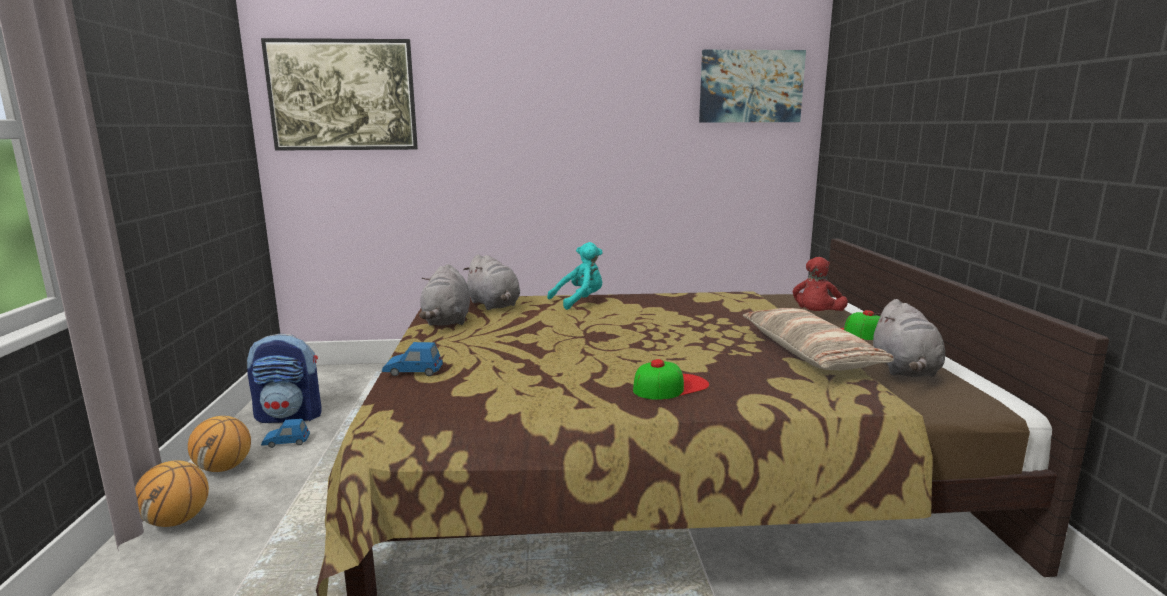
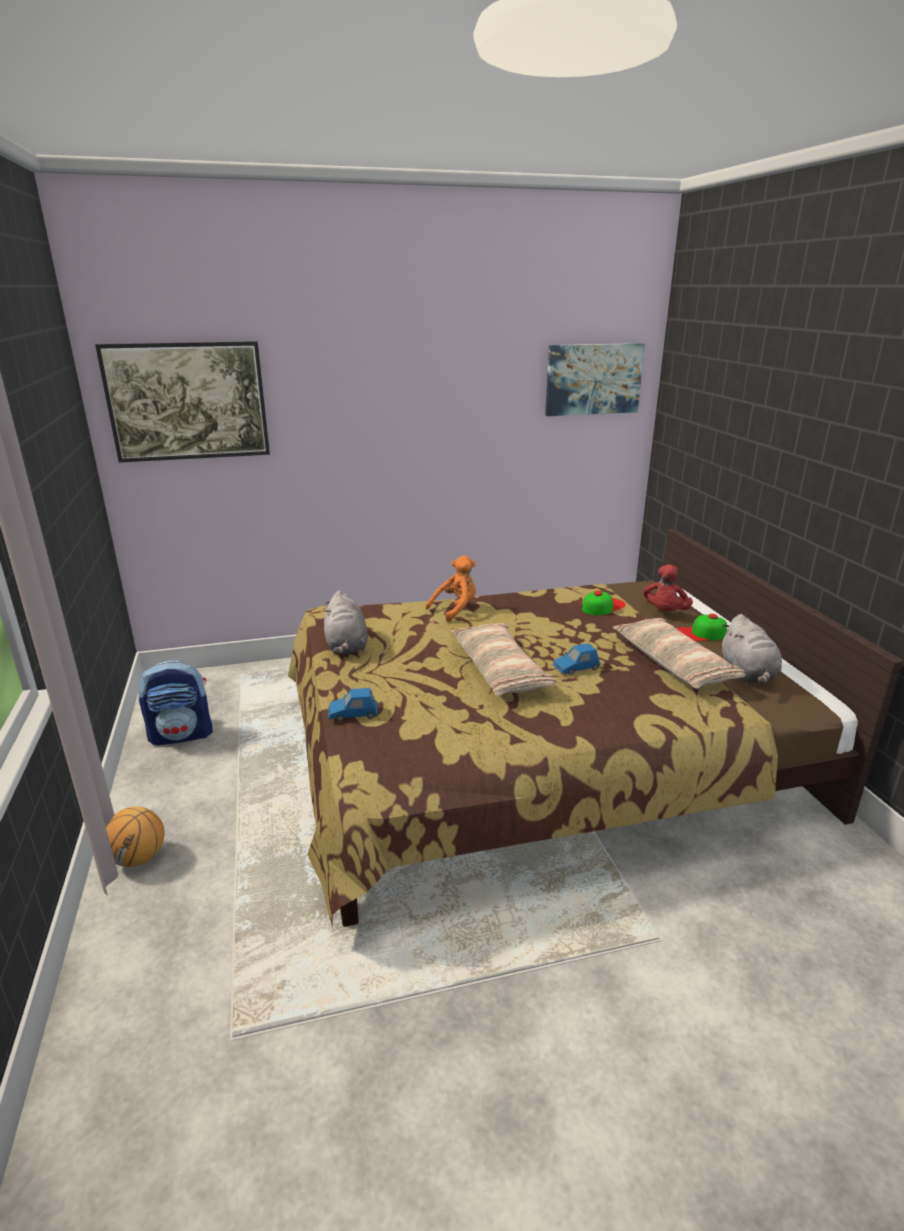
camera: 10 degrees left, 10 degrees up
basketball [188,416,251,472] -> none
blue toy car [261,419,310,448] -> blue toy car moved to [553,643,600,675]
grey plush toy [463,254,520,310] -> none
turquoise plush toy [547,242,603,310] -> orange plush toy [425,556,476,622]
cap [633,359,709,400] -> cap moved to [582,591,626,615]
none -> pillow [451,623,556,696]

